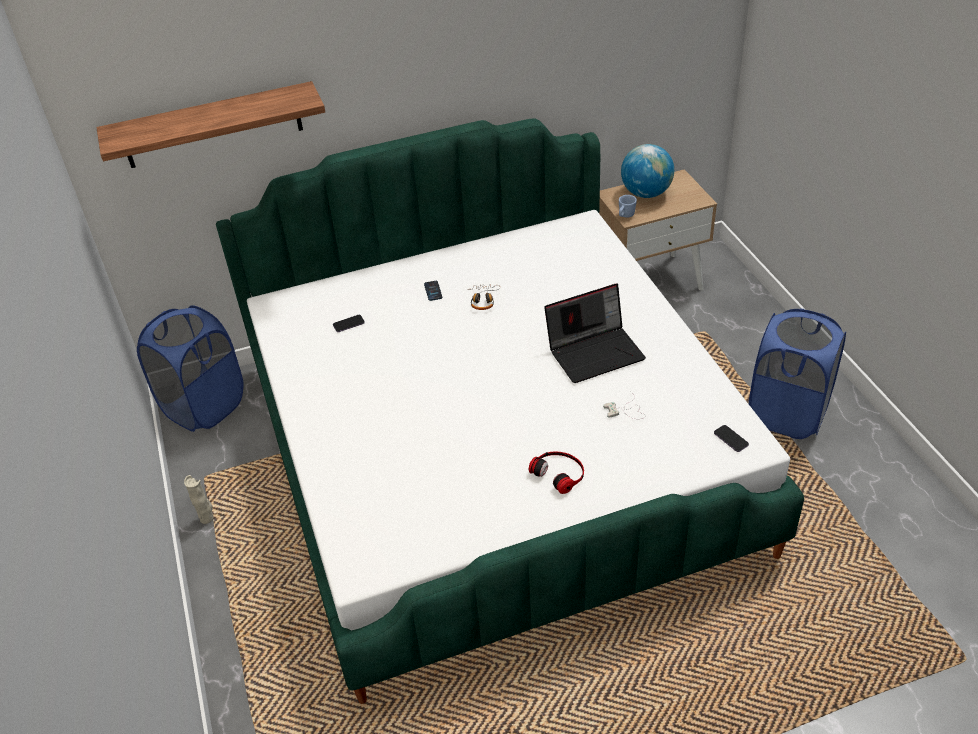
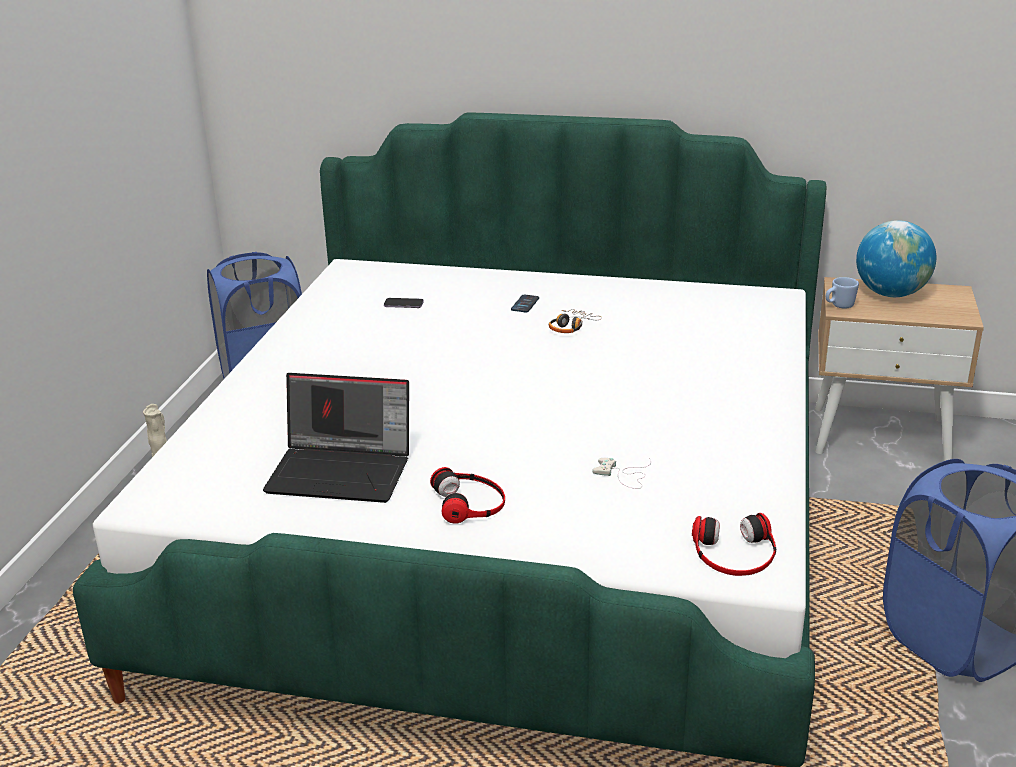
camera: 30 degrees right, 15 degrees down
shelf [96,81,325,168] -> none
laptop [544,284,646,383] -> laptop moved to [263,373,409,503]
phone [714,425,749,452] -> headphones [692,513,776,576]

